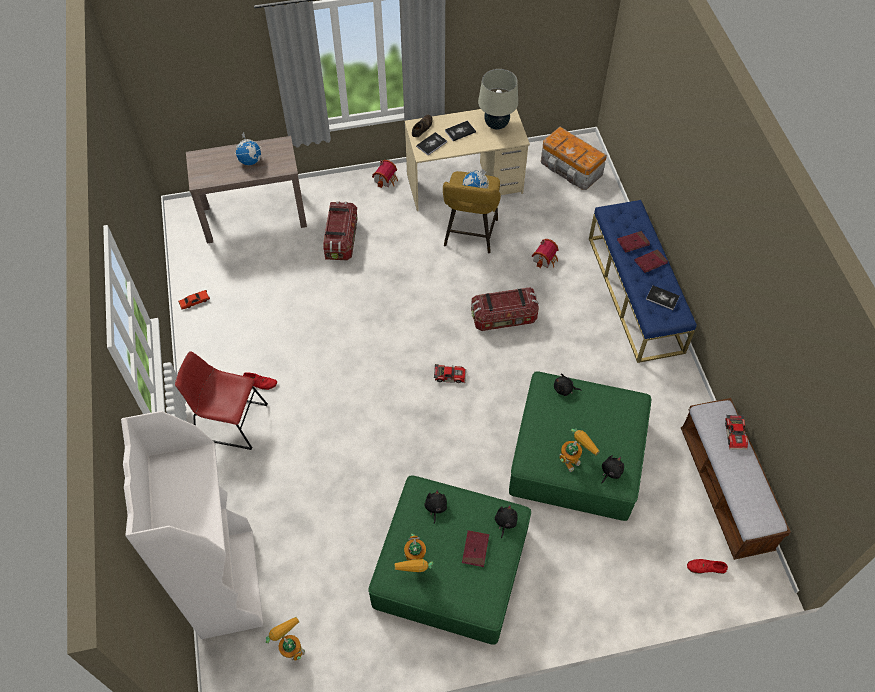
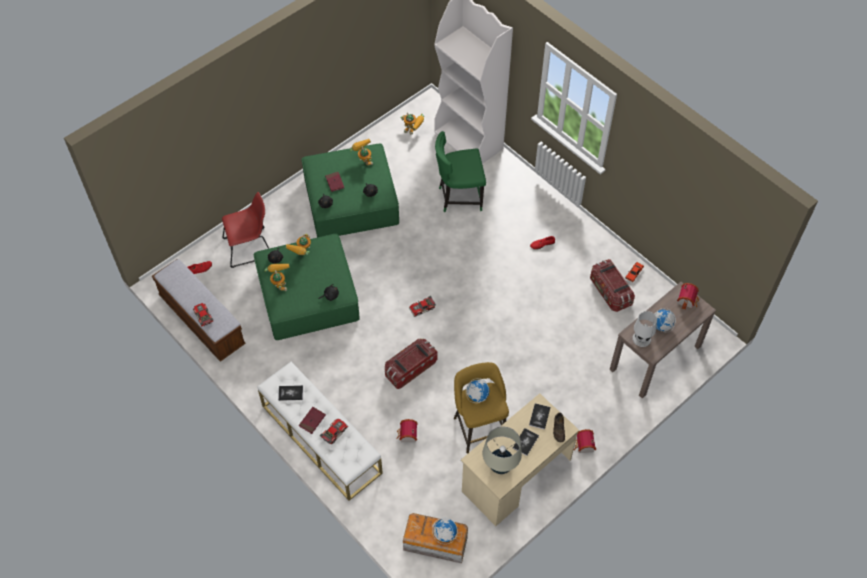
camera: 150 degrees right, 0 degrees up
red chair [175,351,268,450] -> red chair moved to [222,192,269,268]
storage box [323,201,358,260] -> storage box moved to [590,259,635,312]
blue bench [589,200,697,363] -> white bench [257,362,383,501]
red book [617,231,650,252] -> toy car [320,419,348,444]
none -> toy robot [264,264,290,291]
none -> globe [432,518,458,544]
none -> green chair [435,131,486,212]
none -> white table lamp [632,311,657,347]
none -> toy house [677,283,699,309]

